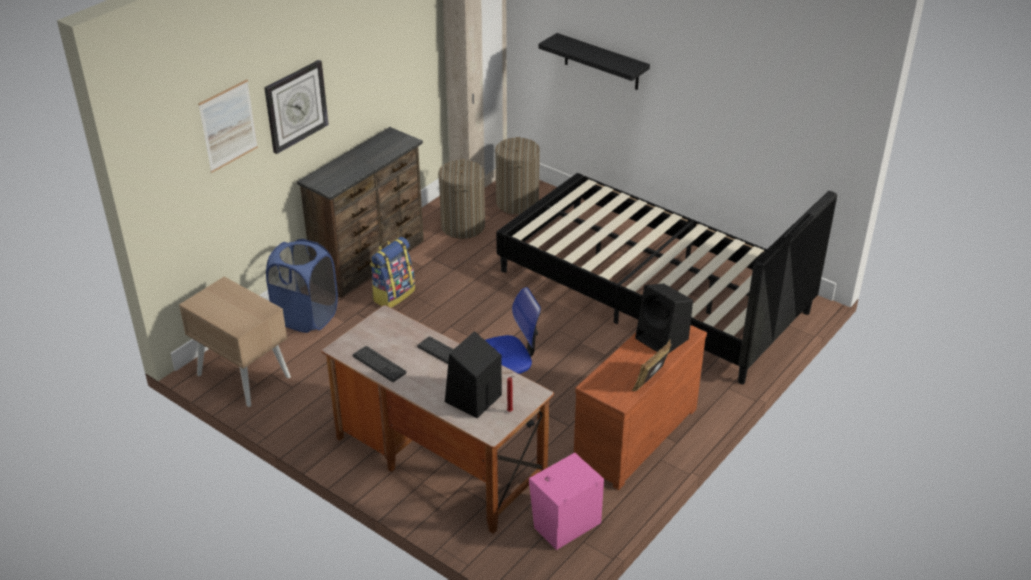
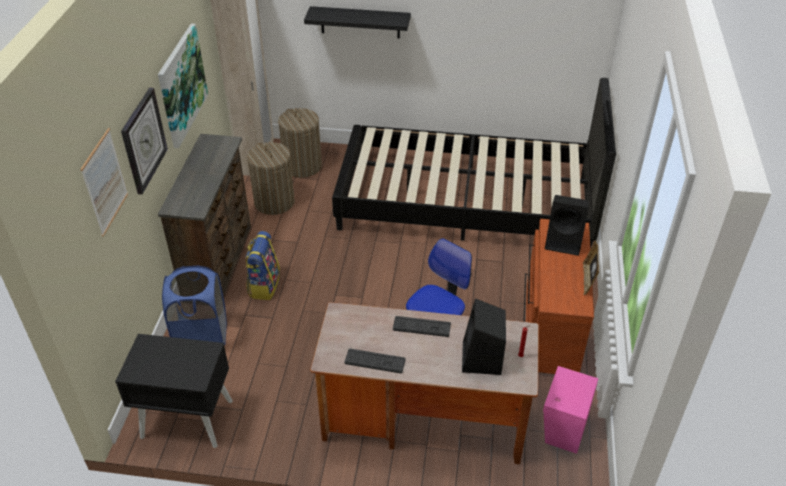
camera: 30 degrees left, 5 degrees up
beige nightstand [179,277,291,407] -> black nightstand [115,334,233,448]
none -> picture [158,24,208,148]

